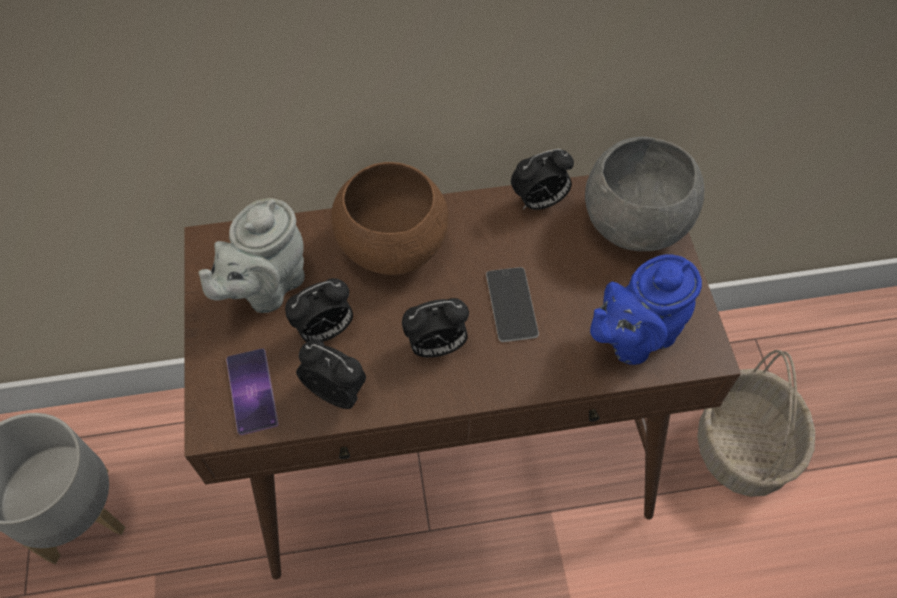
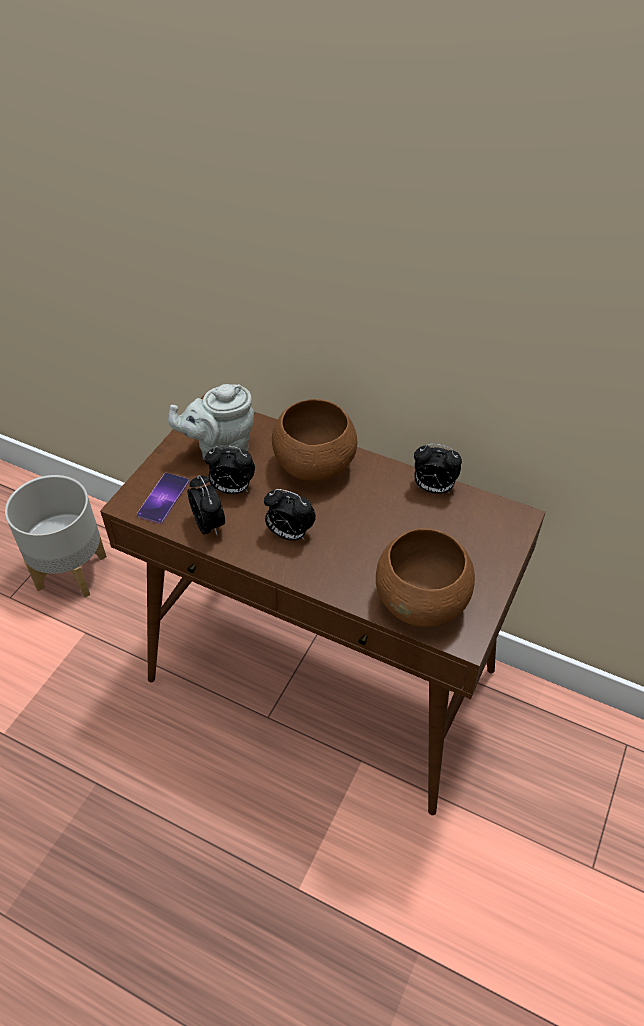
camera: 35 degrees right, 10 degrees down
phone [486,267,539,342] -> none
grey bowl [585,137,704,251] -> none
blue teapot [590,254,702,365] -> brown bowl [376,528,475,627]
basket [697,350,815,497] -> none

